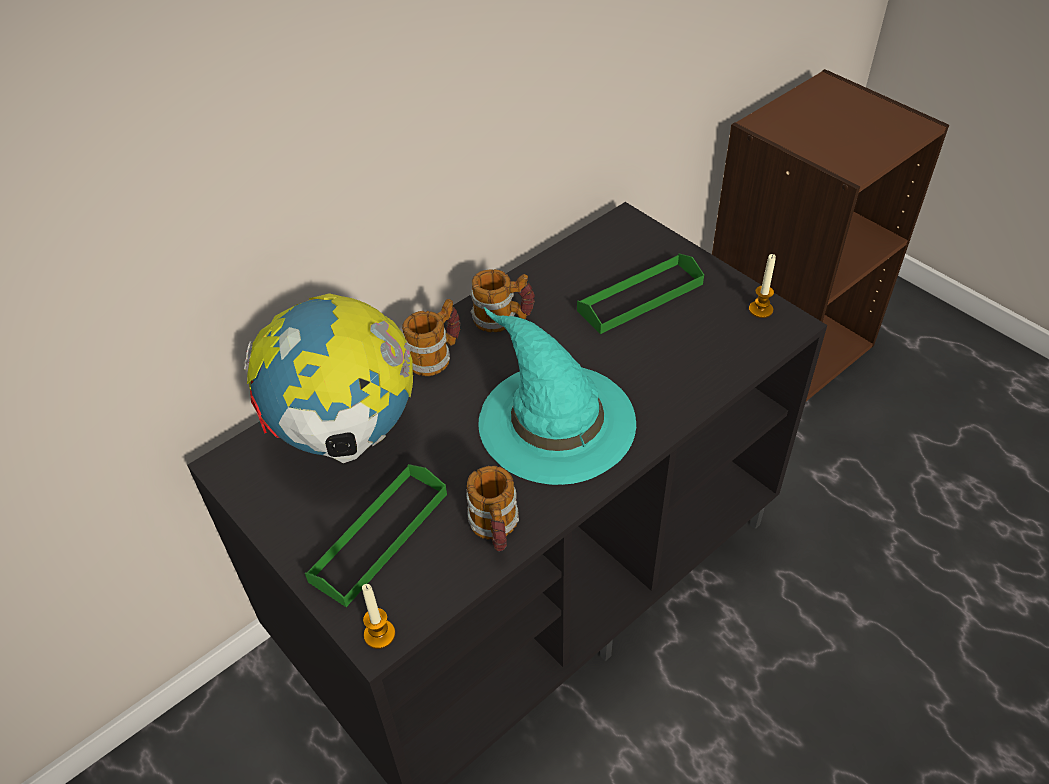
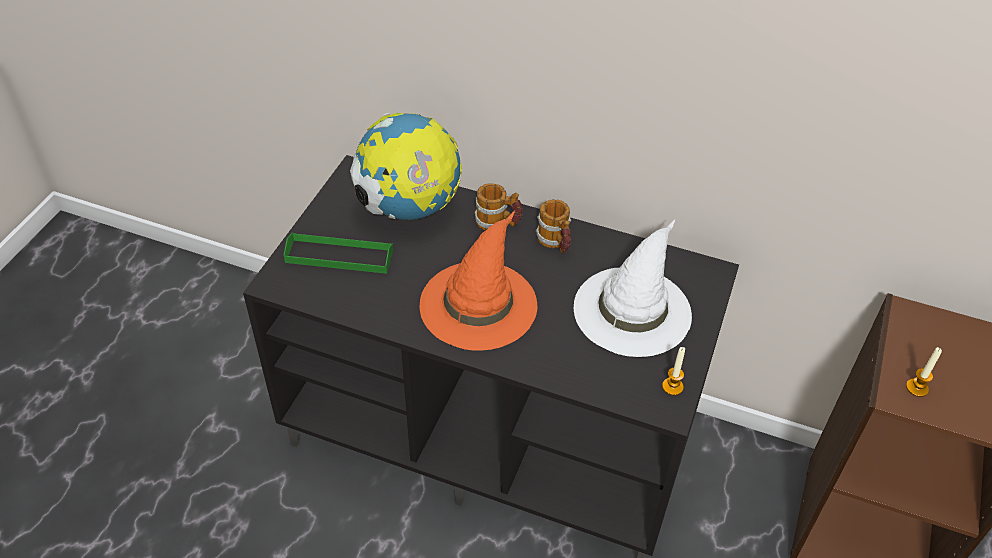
camera: 60 degrees right, 0 degrees up
candle [362,584,395,649] -> candle moved to [906,347,942,397]
mug [466,466,519,551] -> none
turquoise hat [479,307,636,485] -> orange hat [420,210,537,351]
green tray [577,254,704,334] -> white hat [574,219,692,357]

